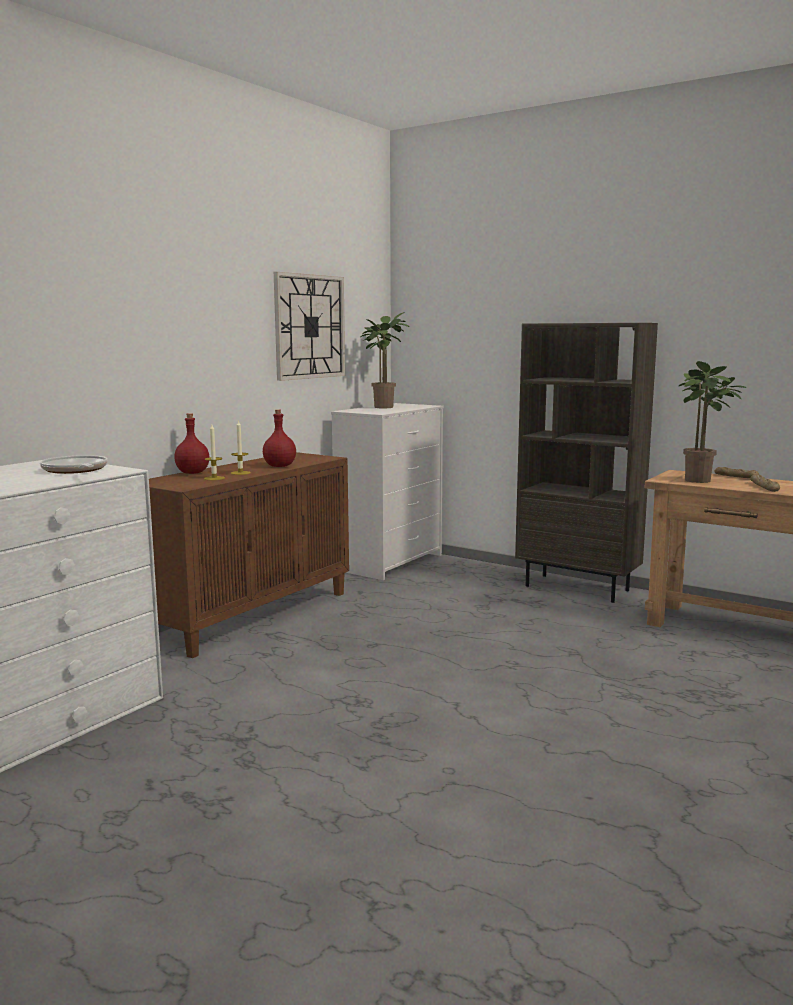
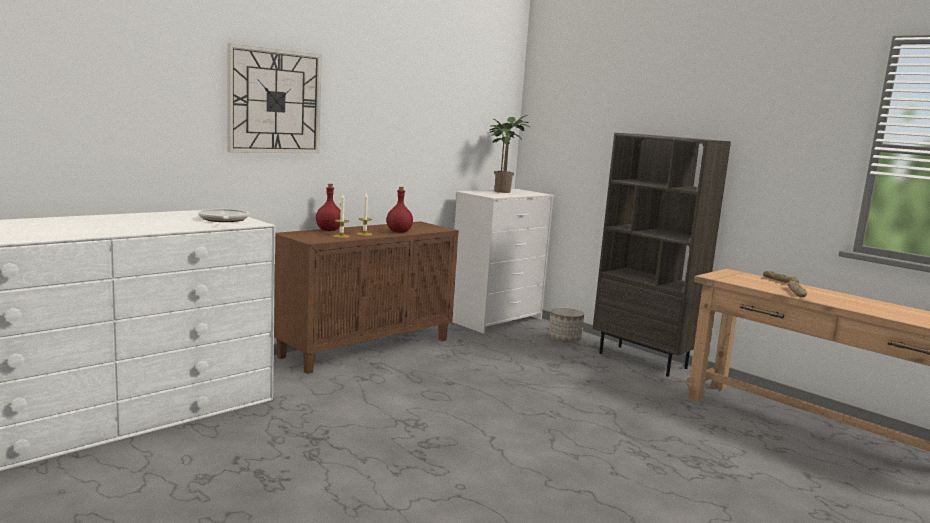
camera: 10 degrees right, 0 degrees up
wall clock [274,272,345,381] -> wall clock moved to [227,43,322,153]
potted plant [679,361,746,483] -> none
none -> planter [548,307,584,342]

